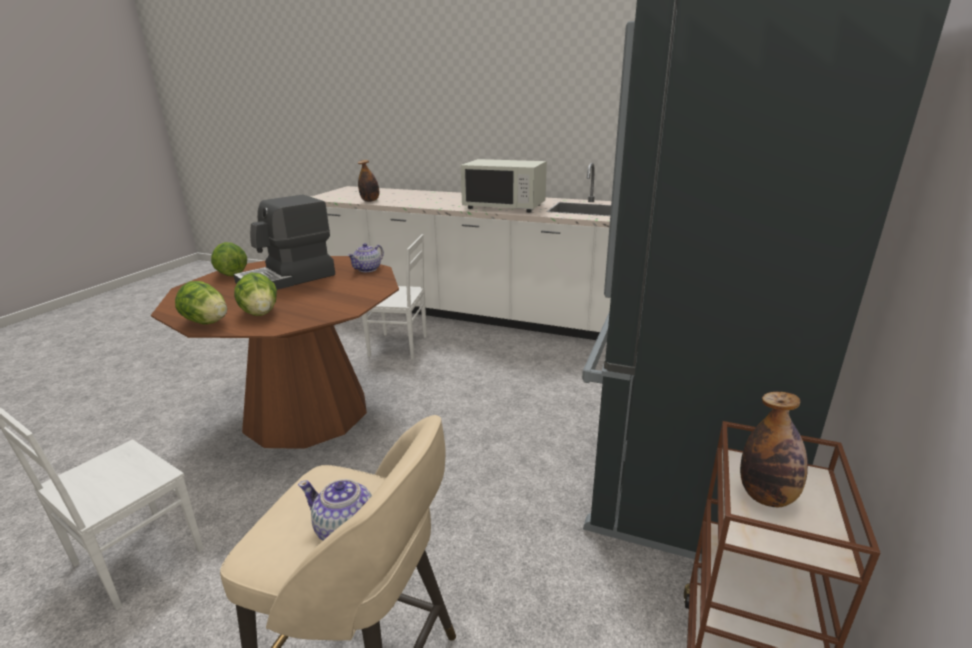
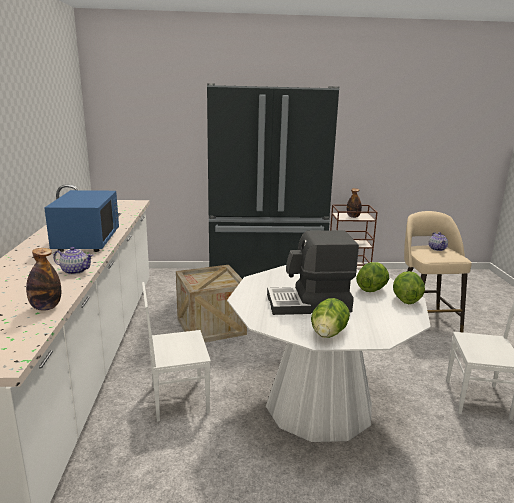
camera: 115 degrees left, 5 degrees down
brown dining table [151,256,399,449] -> white dining table [227,265,431,442]
coffee machine [233,195,335,290] -> coffee machine turned 150 degrees clockwise [267,230,359,315]
teapot [347,243,384,272] -> teapot moved to [53,247,93,275]
white chair [362,234,427,359] -> white chair turned 90 degrees counterclockwise [142,282,211,422]
white microwave [461,159,547,213] -> blue microwave [44,190,119,252]
none -> crate [176,265,247,342]

